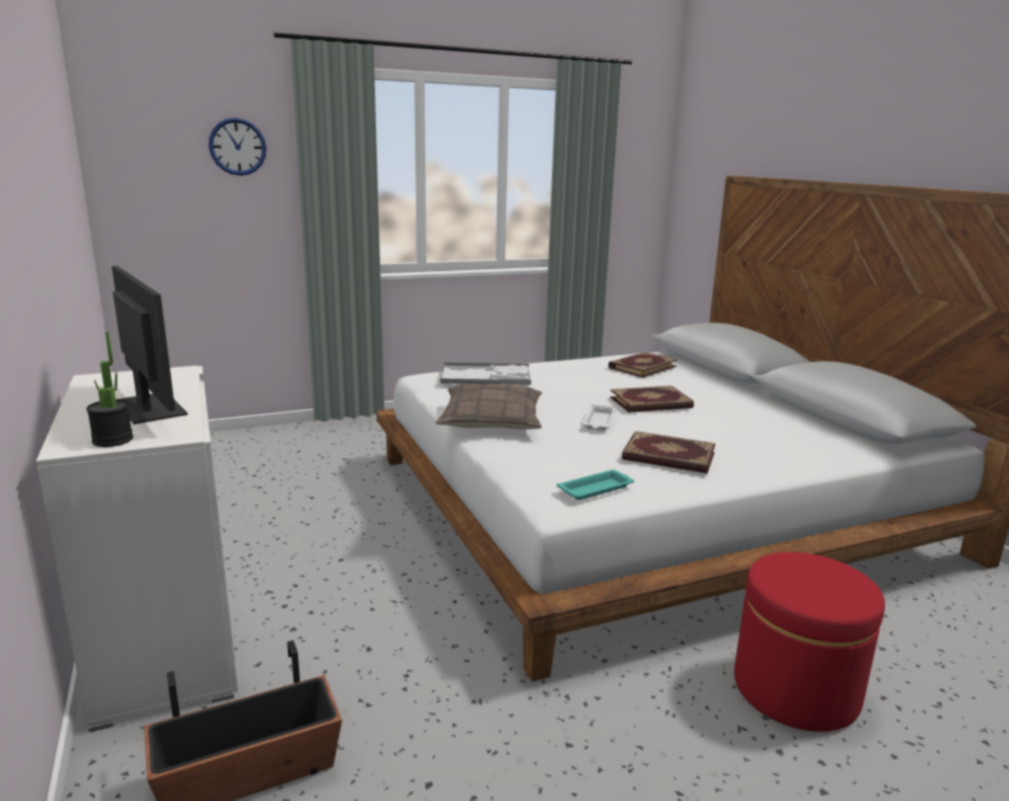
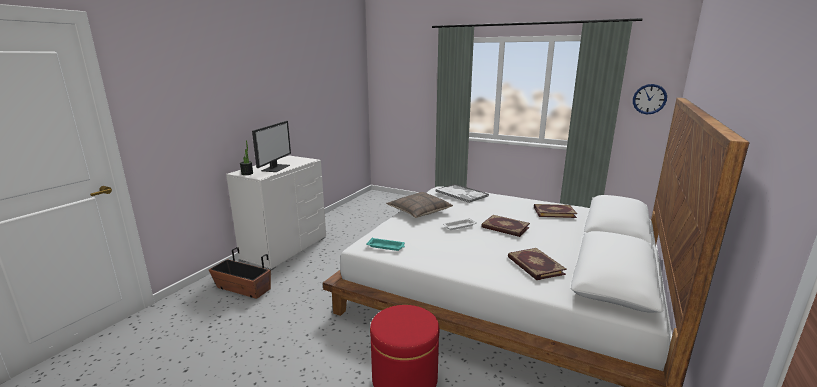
camera: 50 degrees right, 0 degrees up
wall clock [209,118,267,176] -> wall clock moved to [633,84,667,114]
book [622,431,716,474] -> book moved to [508,248,567,280]

